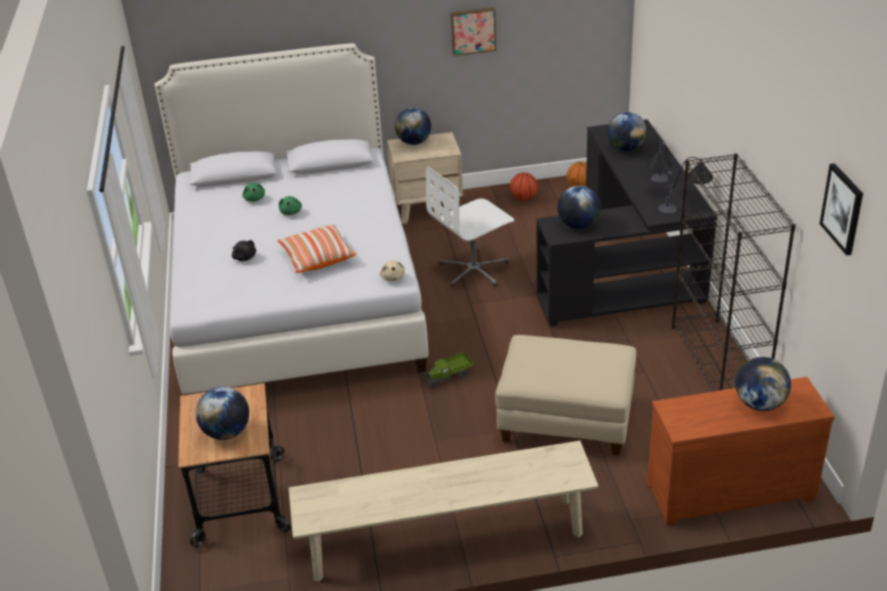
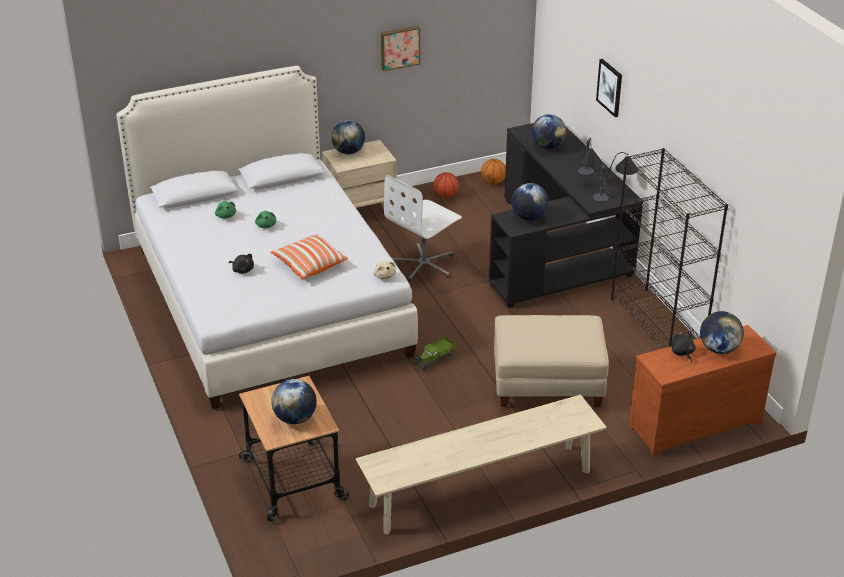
camera: 15 degrees left, 0 degrees up
picture [820,163,863,256] -> picture moved to [596,59,622,117]
none -> black plush toy [671,330,696,363]

